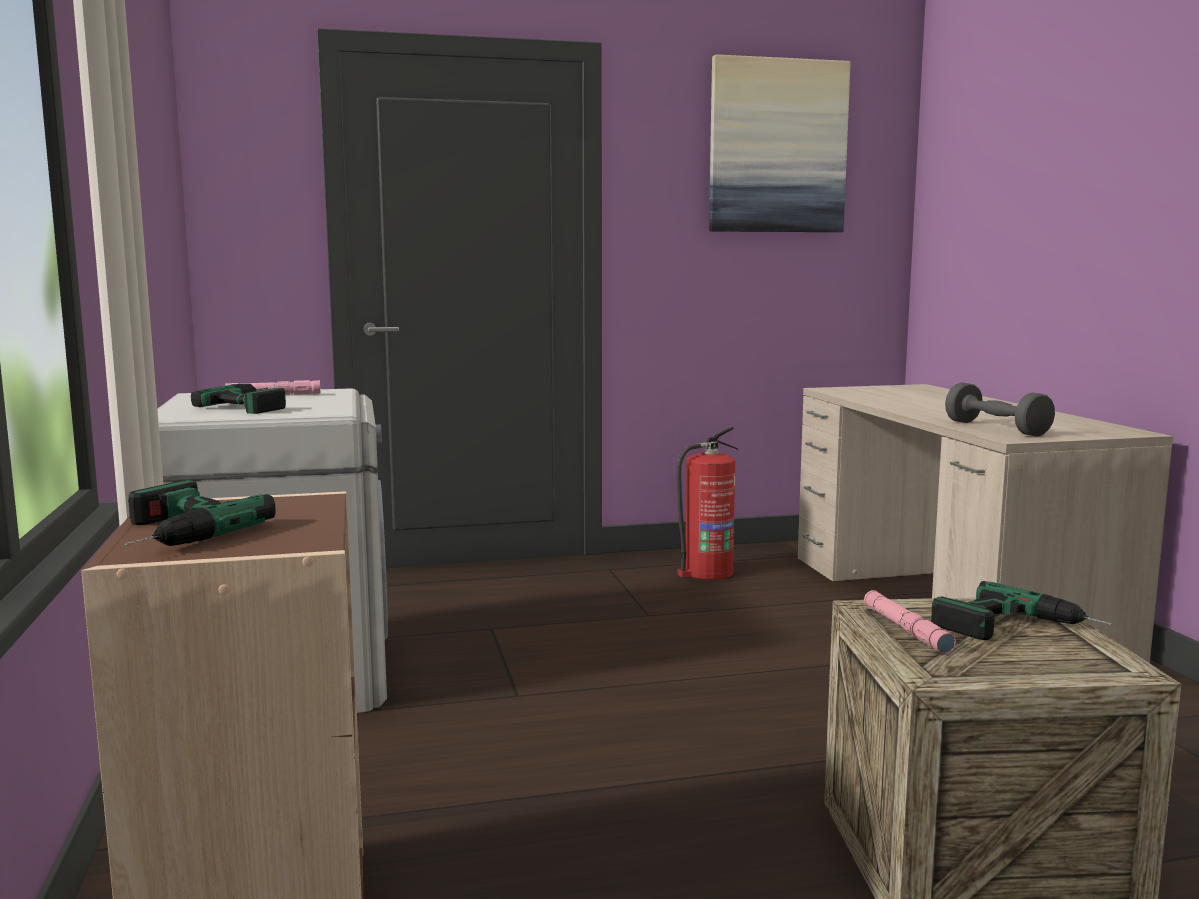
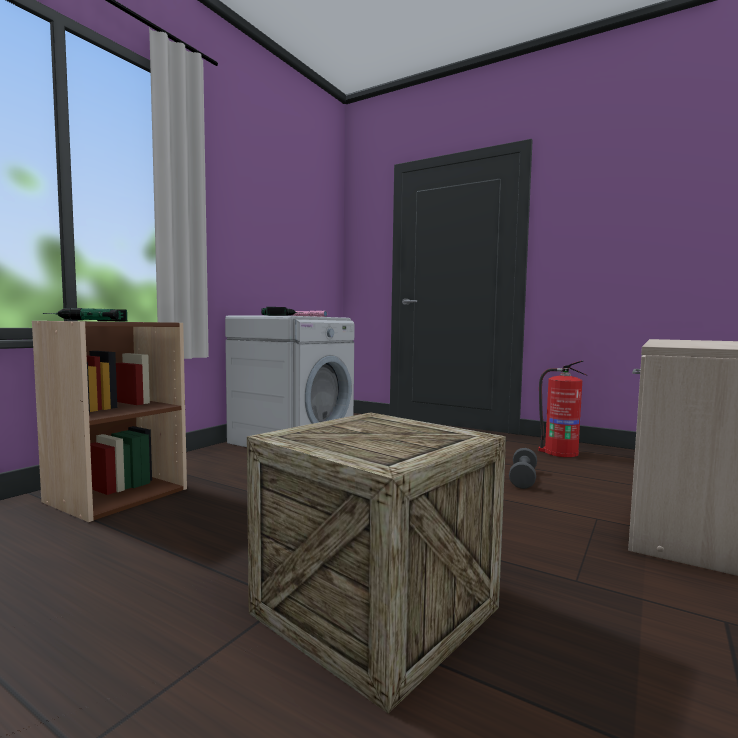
camera: 45 degrees right, 5 degrees down
picture [709,54,851,233] -> none
pink flashlight [864,590,956,654] -> none
power drill [931,581,1113,640] -> none
grey dumbbell [945,382,1055,437] -> grey dumbbell moved to [509,448,537,489]

